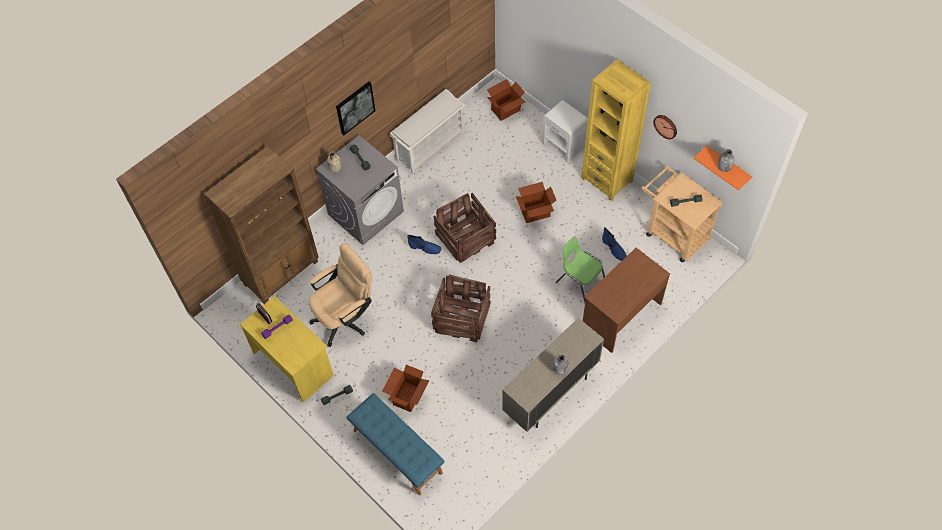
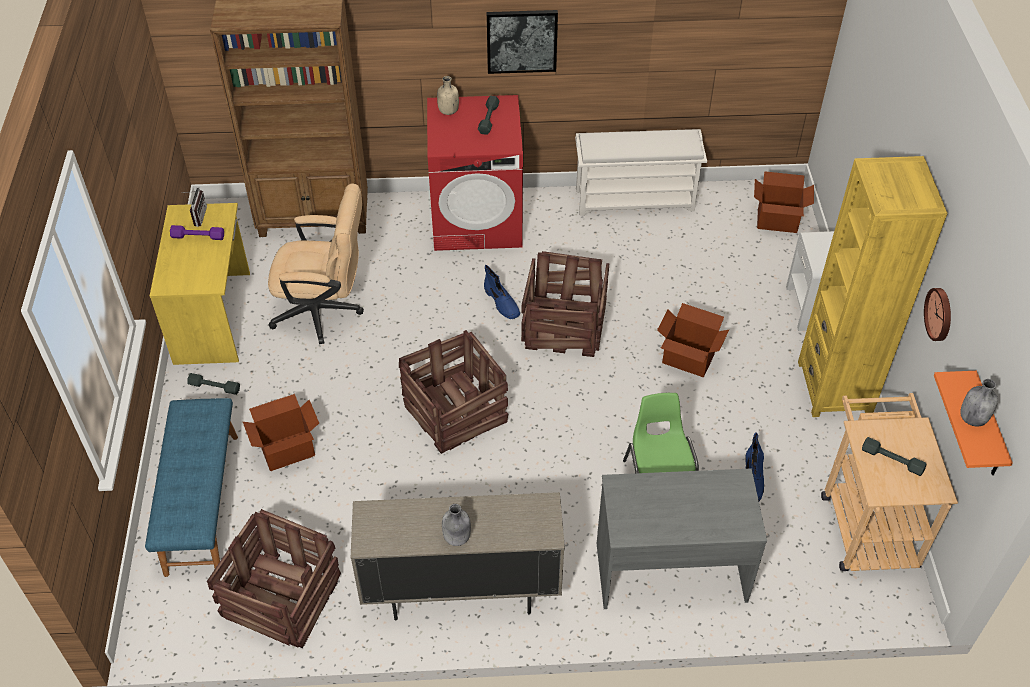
camera: 40 degrees right, 10 degrees down
grey washing machine [316,135,404,245] -> red washing machine [427,95,523,251]
brown desk [583,248,670,353] -> grey desk [597,468,767,609]
none -> crate [207,509,341,648]

